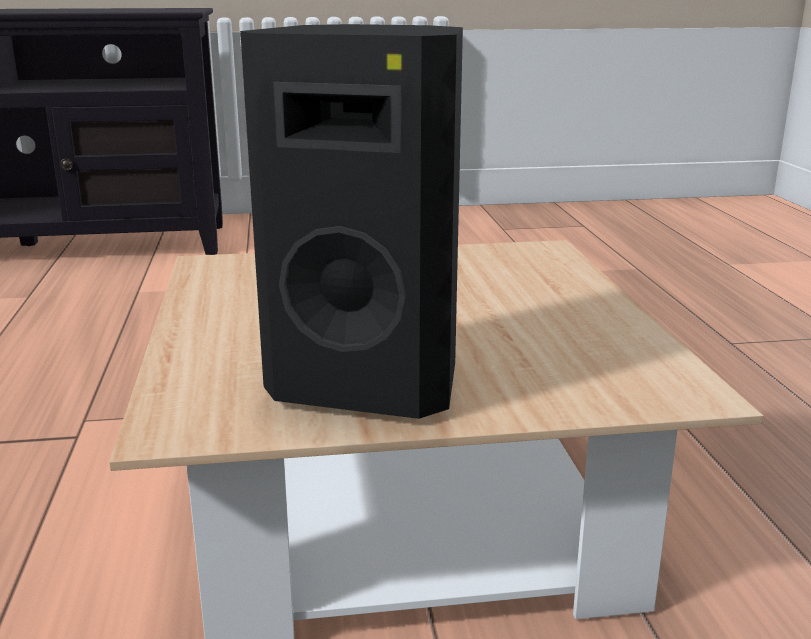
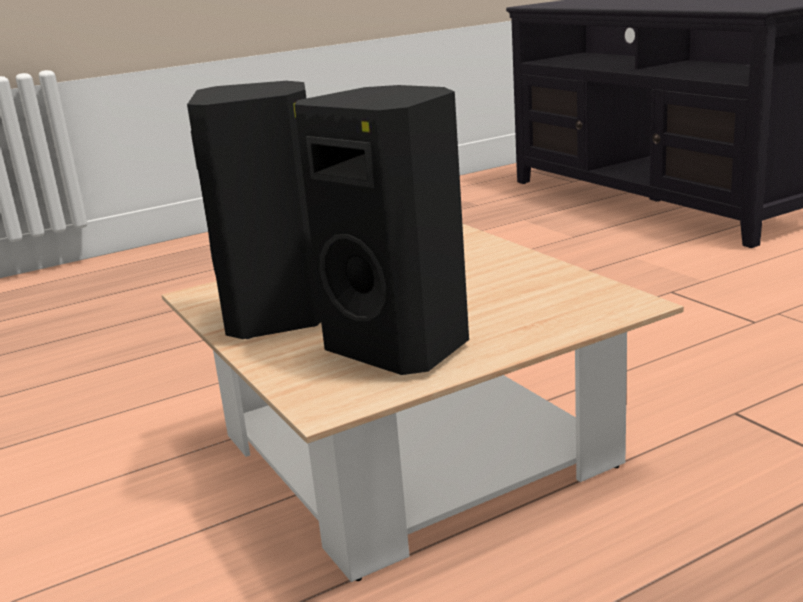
camera: 70 degrees right, 0 degrees up
none -> black speaker [294,85,469,375]

